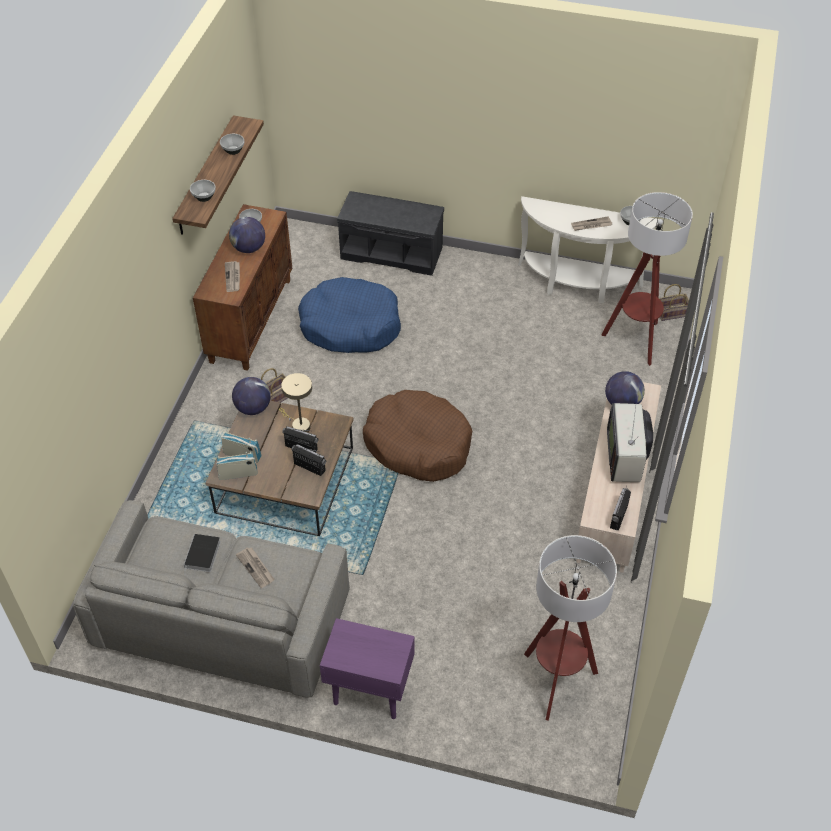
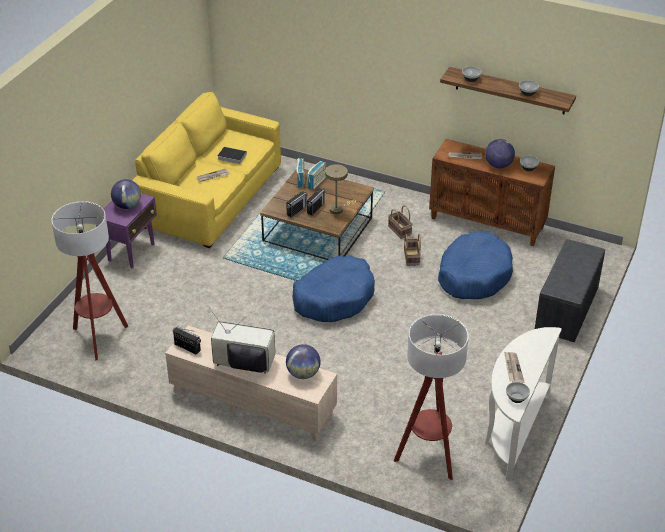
camera: 100 degrees right, 10 degrees down
grey sofa [73,500,350,698] -> yellow sofa [132,92,281,248]
globe [232,377,271,415] -> globe moved to [111,179,141,209]
brown dog bed [363,390,472,482] -> blue dog bed [292,255,375,322]
basket [659,284,689,321] -> basket moved to [404,234,421,266]

